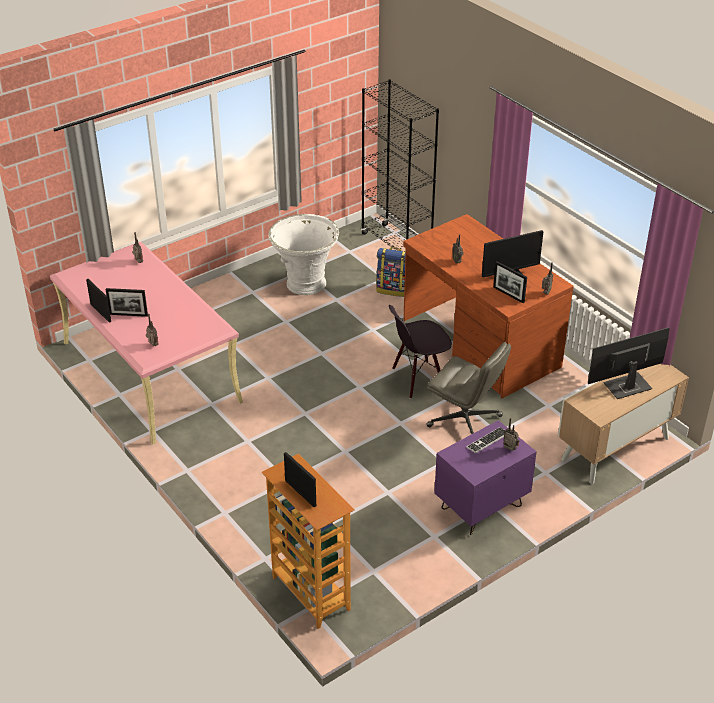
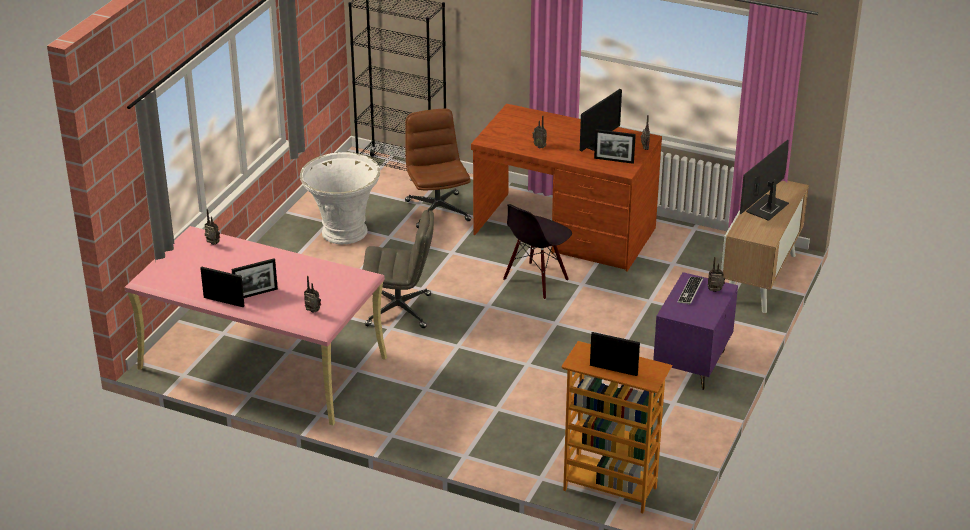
camera: 30 degrees left, 5 degrees down
backpack [376,247,406,297] -> brown office chair [405,108,471,228]
grey office chair [427,342,511,434] -> grey office chair moved to [362,210,434,328]

